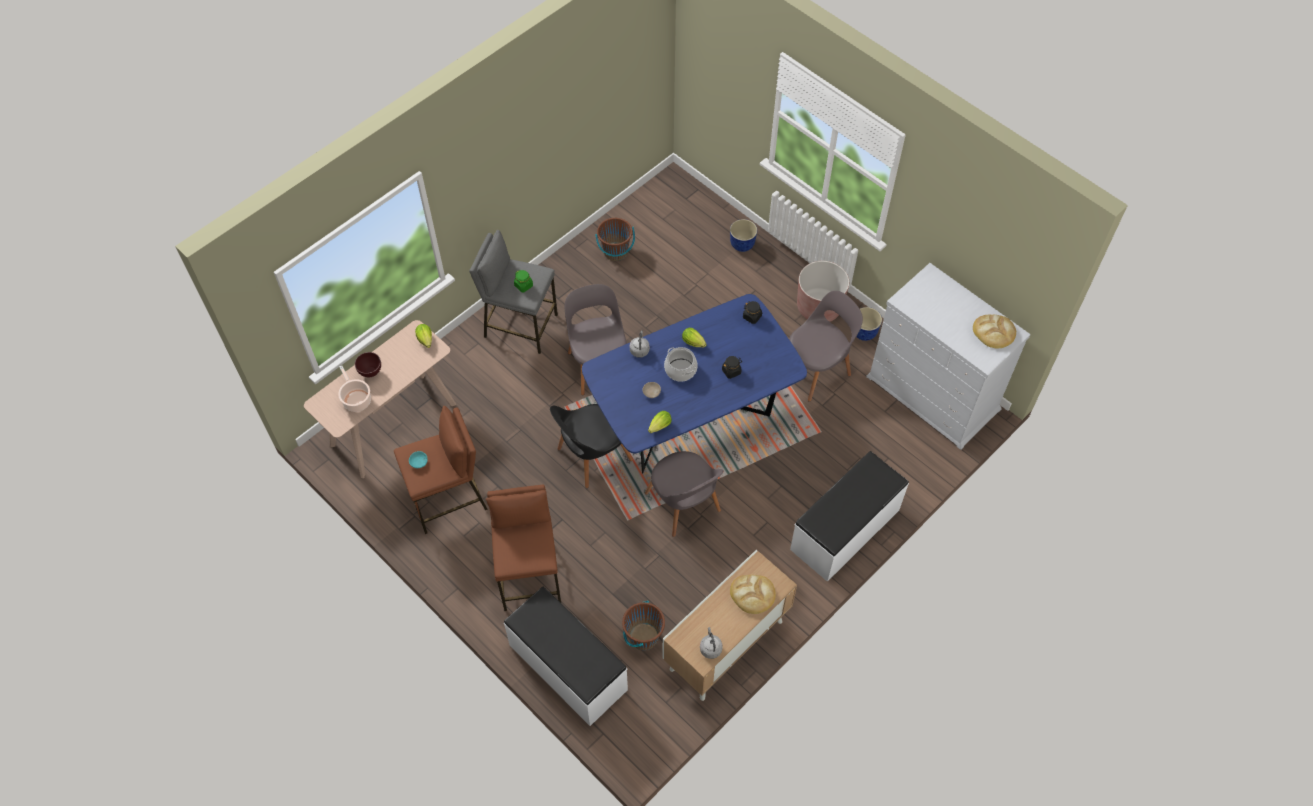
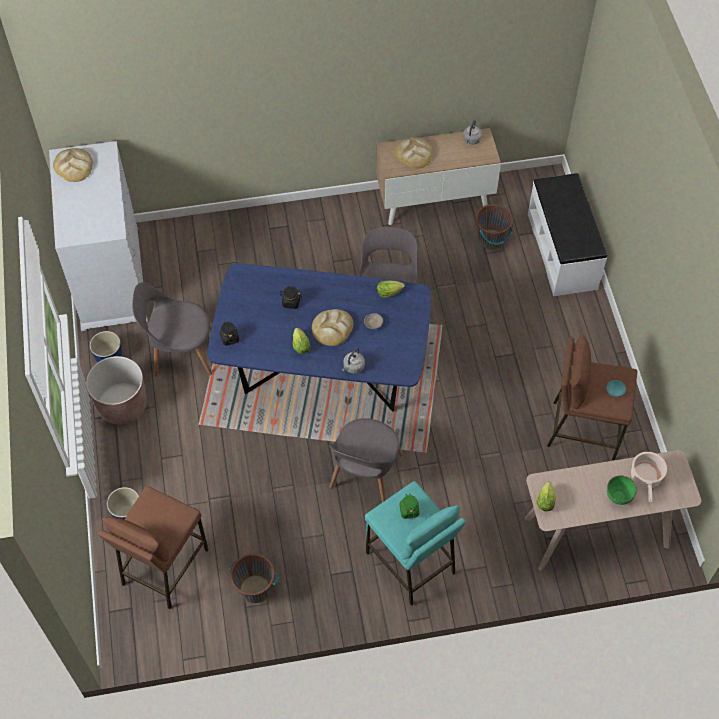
camera: 145 degrees left, 0 degrees up
brown bowl [355,352,381,377] -> green bowl [607,475,637,505]
grey stool [469,230,558,354] -> turquoise stool [365,481,466,606]
brown stool [486,485,561,611] -> brown stool moved to [98,486,209,609]
black chair [550,404,633,488] -> none
cooking pot [664,347,698,382] -> bread [312,309,354,346]
white bench [790,451,909,582] -> none

